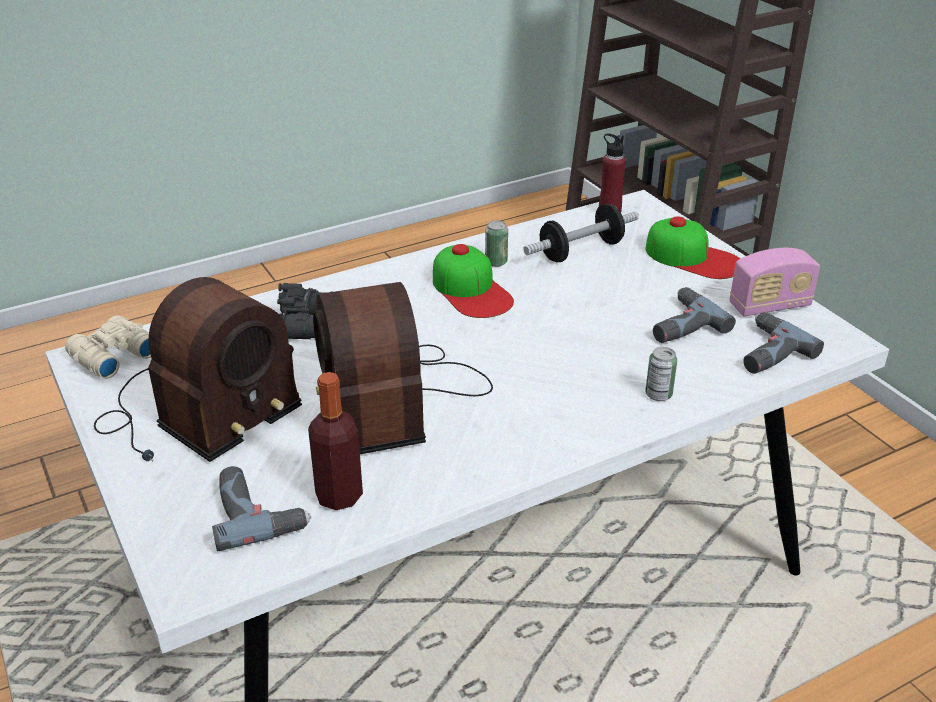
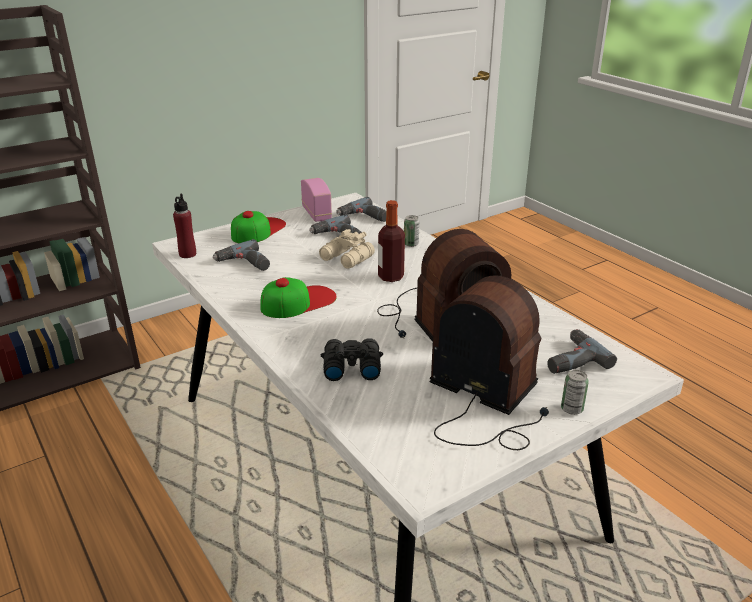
camera: 95 degrees left, 5 degrees down
beige binoculars [65,316,151,379] -> beige binoculars moved to [319,229,375,269]
bottle [308,372,363,510] -> bottle moved to [378,200,405,282]
can [485,220,508,267] -> can moved to [561,370,589,415]
dumbbell [523,204,639,262] -> power drill [213,239,270,271]

